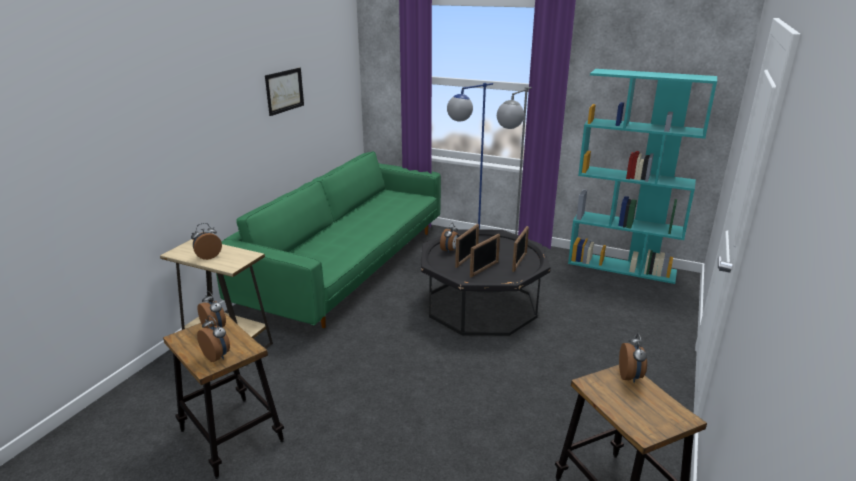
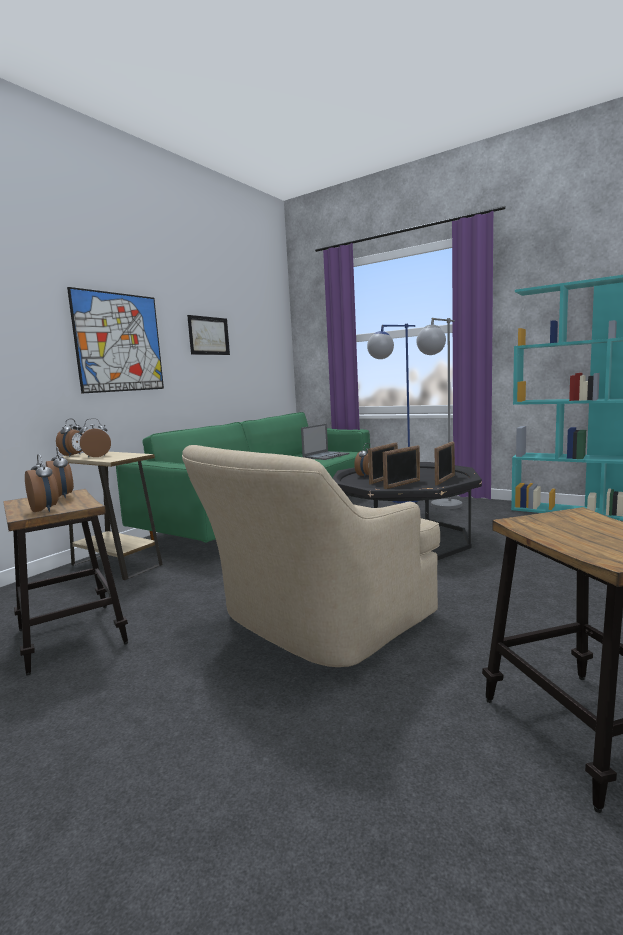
camera: 10 degrees right, 15 degrees down
alarm clock [619,334,647,383] -> alarm clock moved to [56,419,83,457]
none -> picture [67,287,164,394]
none -> beige armchair [182,445,440,667]
none -> laptop [301,424,350,460]

